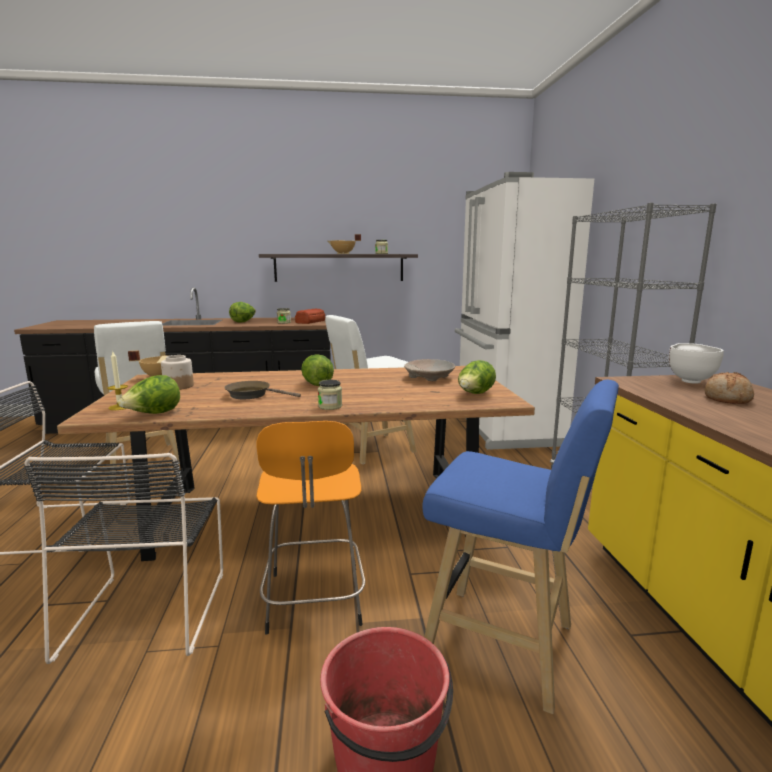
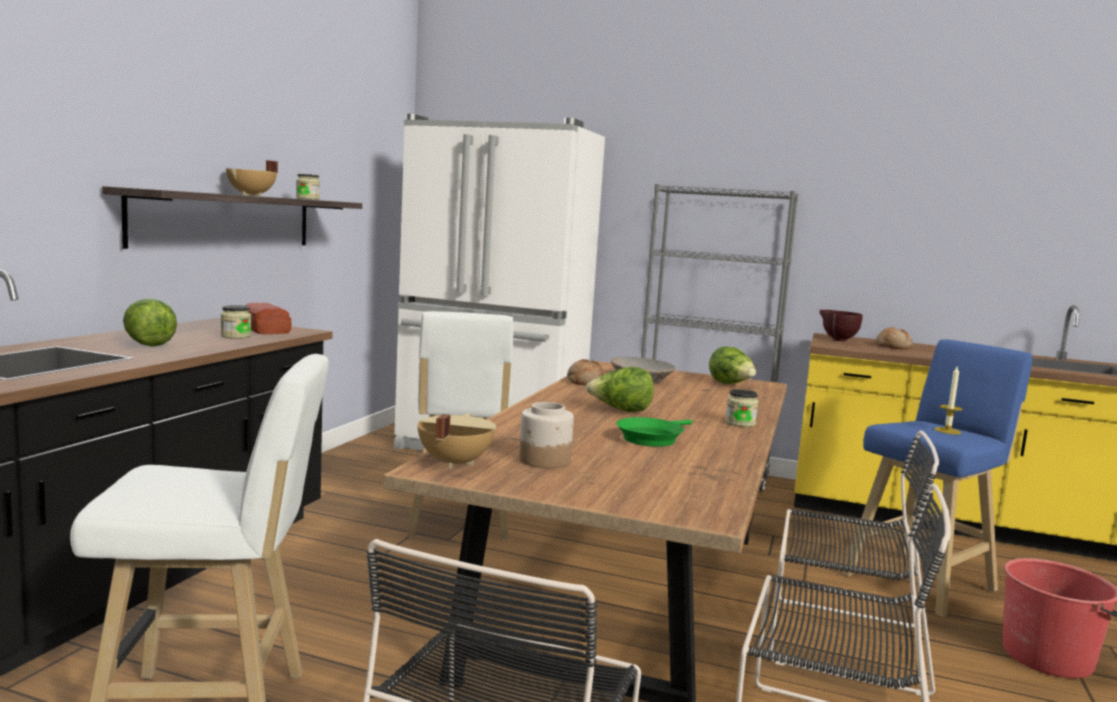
camera: 65 degrees left, 5 degrees down
candle [107,352,128,410] -> candle moved to [934,365,963,434]
lettuce [118,375,180,414] -> none
brown frying pan [224,381,301,399] -> green frying pan [616,417,692,447]
orange stool [256,421,365,635] -> black chair [769,430,939,696]
white bowl [669,343,724,384] -> brown bowl [819,310,862,341]
none -> bread [567,359,605,385]

